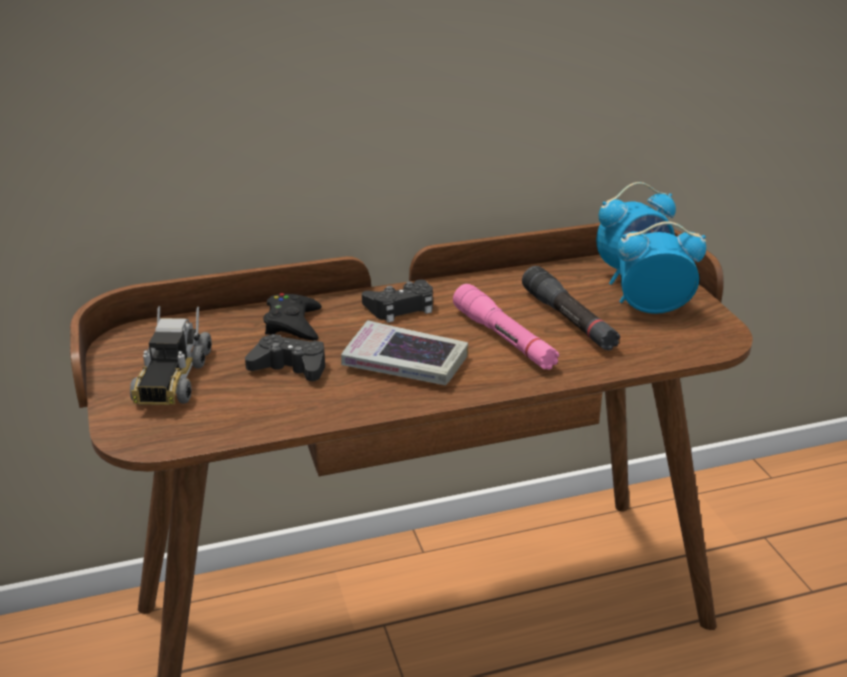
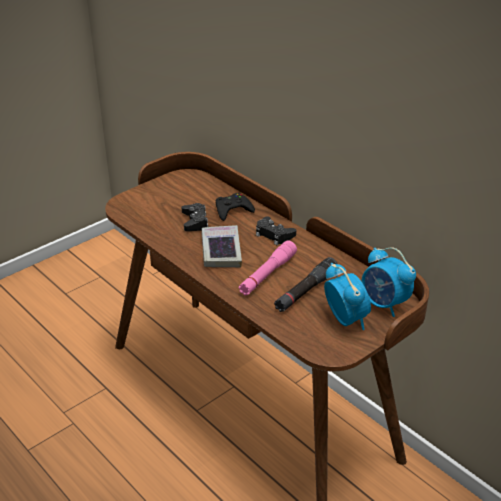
camera: 65 degrees right, 5 degrees up
toy truck [130,306,212,405] -> none

